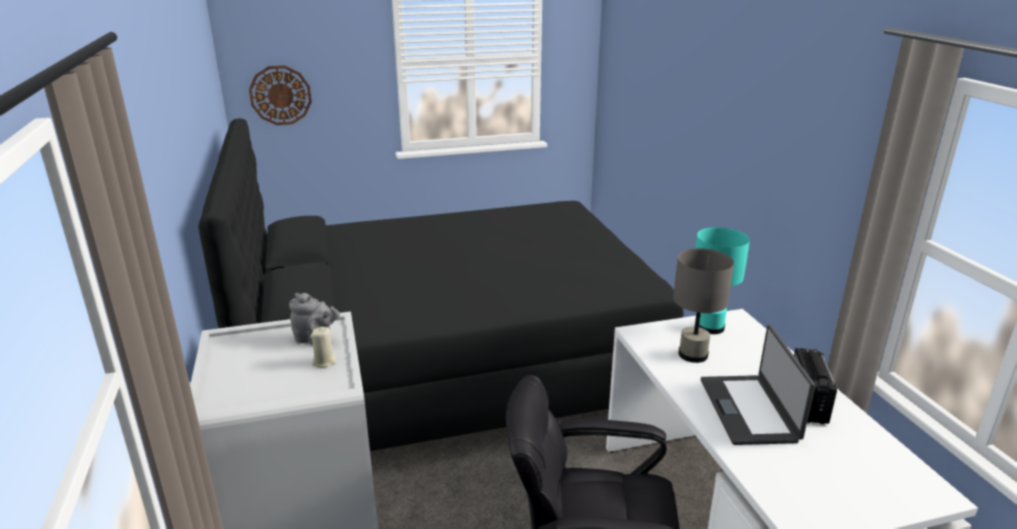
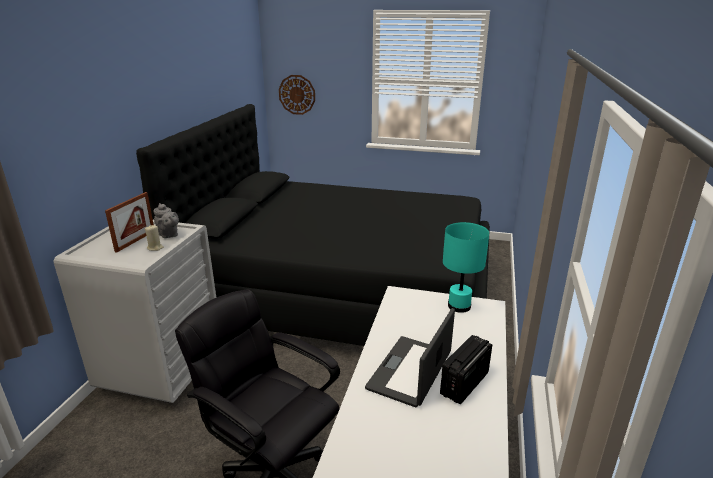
camera: 30 degrees right, 0 degrees up
grey table lamp [673,248,734,363] -> none
none -> picture frame [105,192,154,253]

